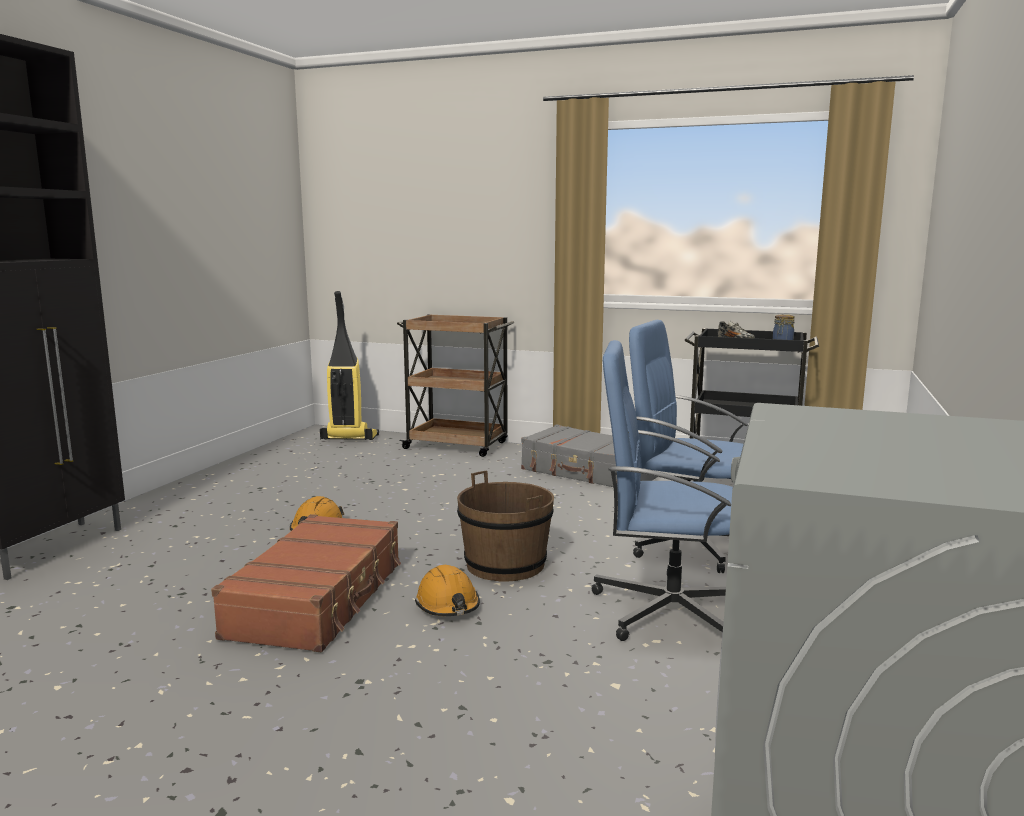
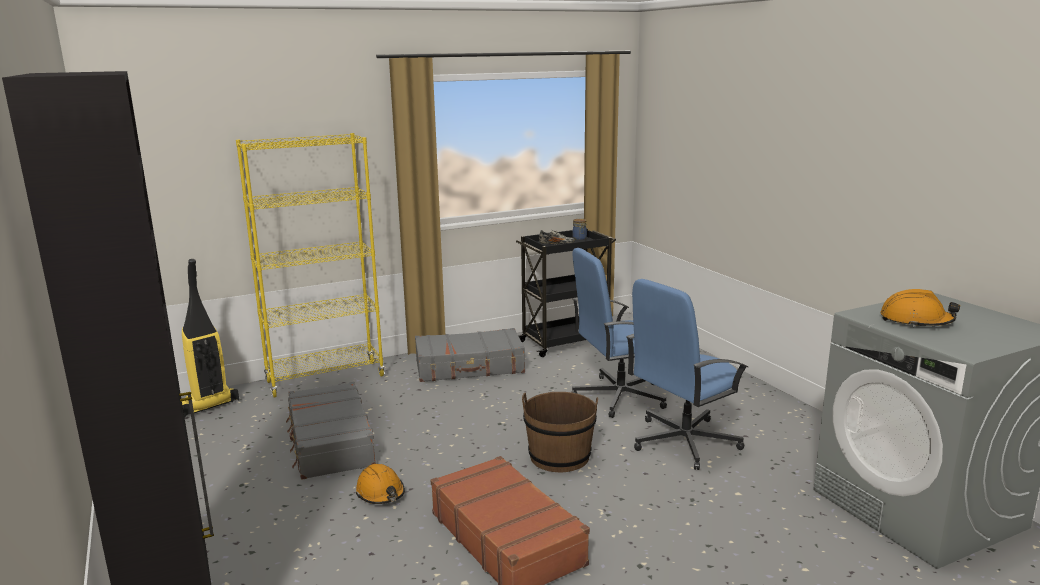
camera: 45 degrees left, 5 degrees up
brown cart [397,314,514,457] -> yellow bookcase [236,133,385,398]
orange hard hat [415,565,480,616] -> orange hard hat moved to [880,289,960,327]
none -> grey suitcase [286,382,376,480]

